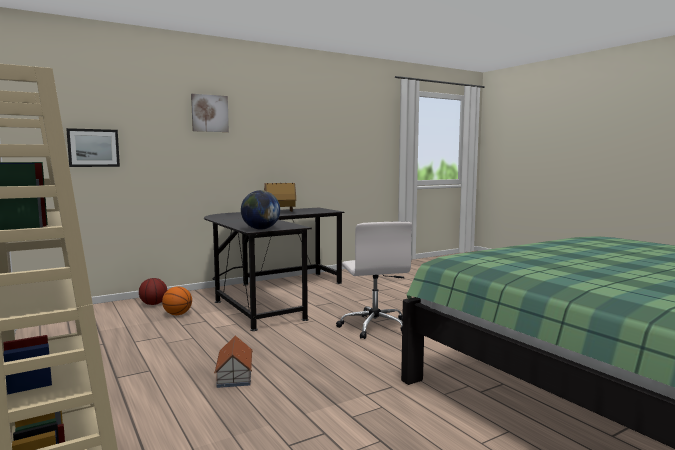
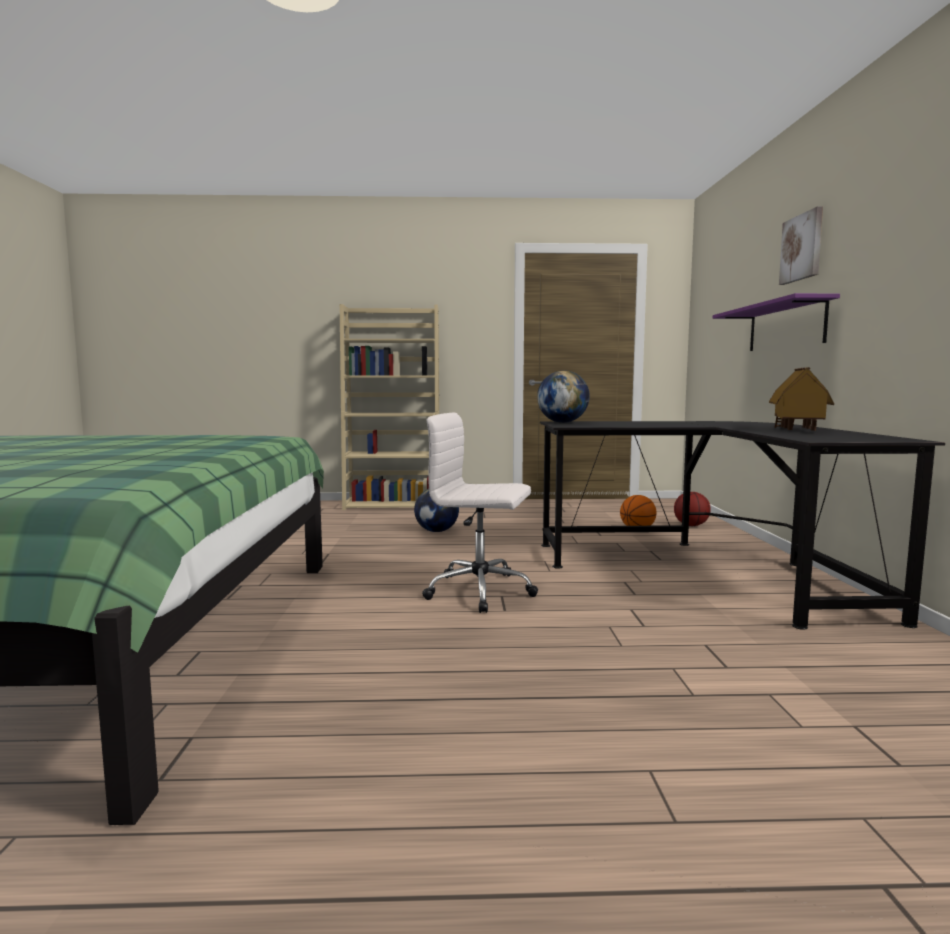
camera: 120 degrees right, 0 degrees up
picture [66,128,120,167] -> none
toy house [214,336,253,388] -> globe [414,489,459,532]
none -> purple shelf [713,293,840,351]

